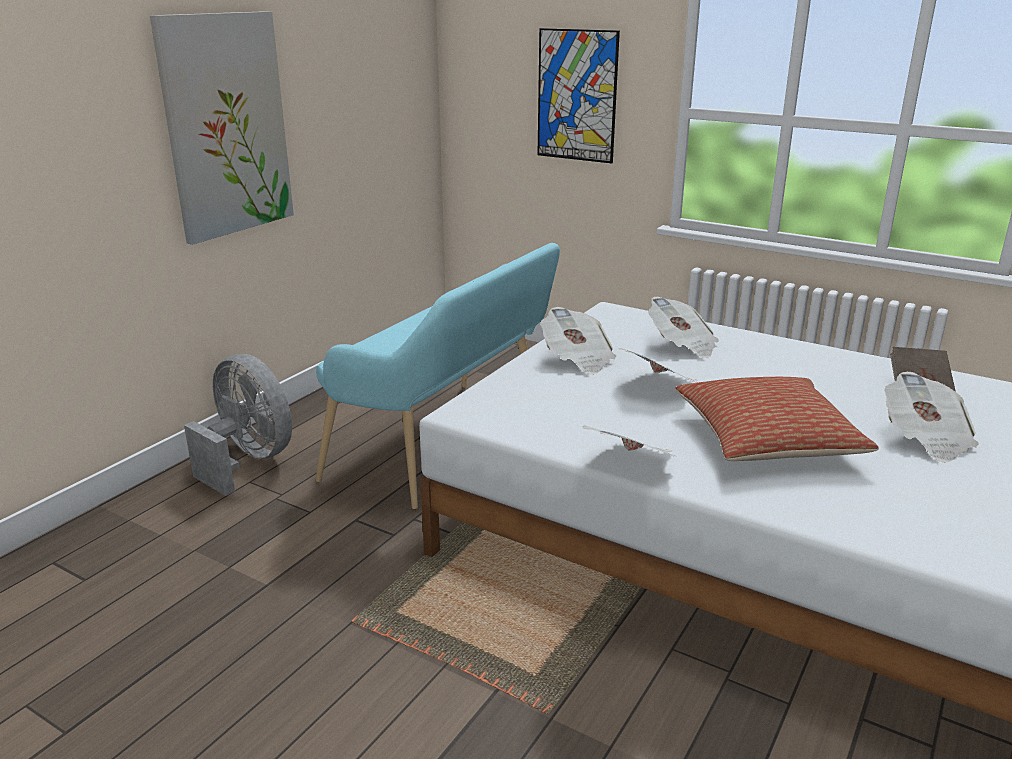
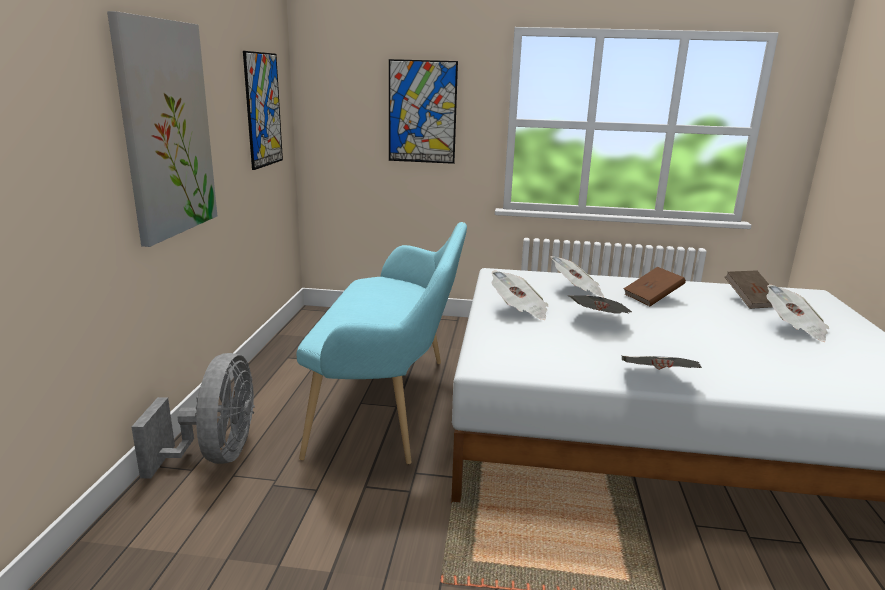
camera: 25 degrees left, 5 degrees down
grey fan [184,354,292,496] -> grey fan turned 75 degrees clockwise [131,353,255,479]
pillow [675,377,879,461] -> none
none -> picture [243,51,283,170]
none -> brown book [624,267,686,306]

